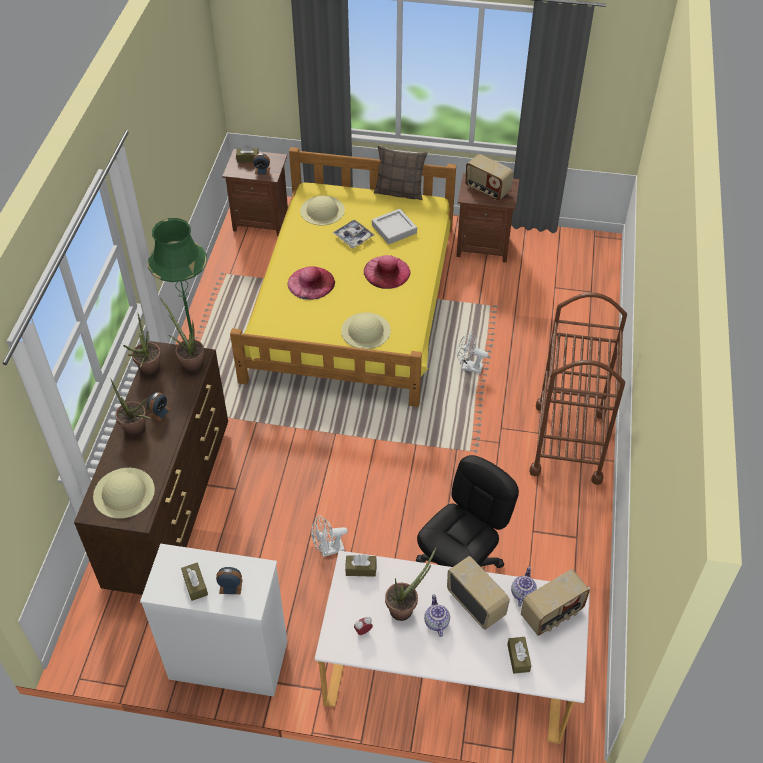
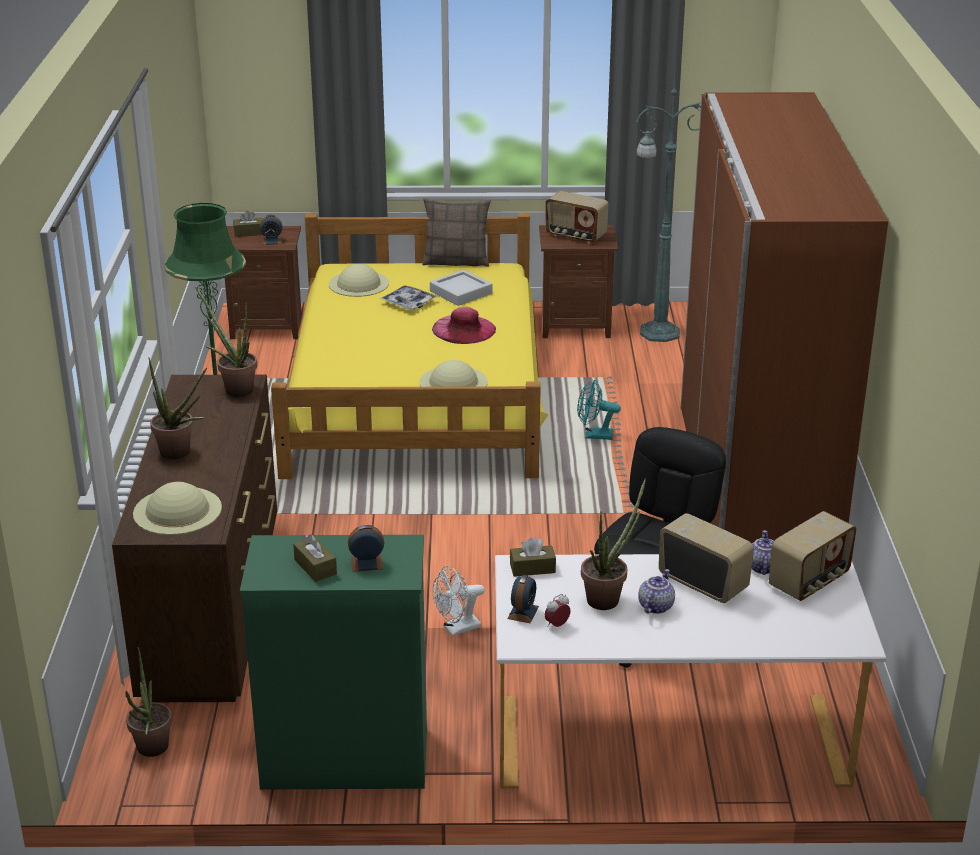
camera: 10 degrees left, 20 degrees down
potted plant [123,312,161,376] -> potted plant moved to [125,647,172,757]
white dresser [140,544,288,697] -> green dresser [240,535,427,790]
alarm clock [147,392,171,421] -> alarm clock moved to [508,575,539,623]
pink hat [288,266,335,300] -> none
teapot [424,594,450,637] -> teapot turned 45 degrees clockwise [638,569,675,614]
white fan [457,332,489,374] -> turquoise fan [577,379,621,440]
brown tissue box [507,637,531,674] -> none
brown cart [529,293,627,485] -> brown wardrobe [680,92,888,543]
none -> green floor lamp [636,65,701,342]

